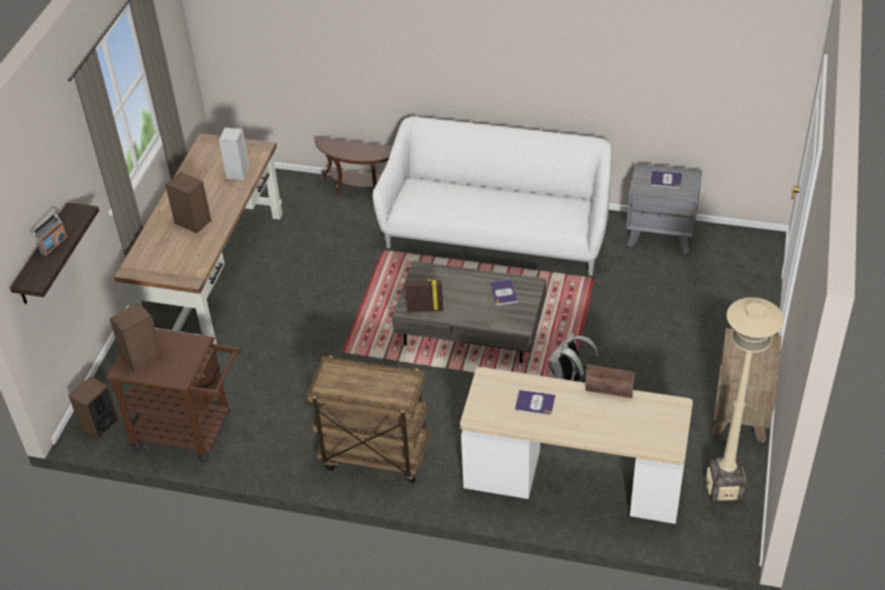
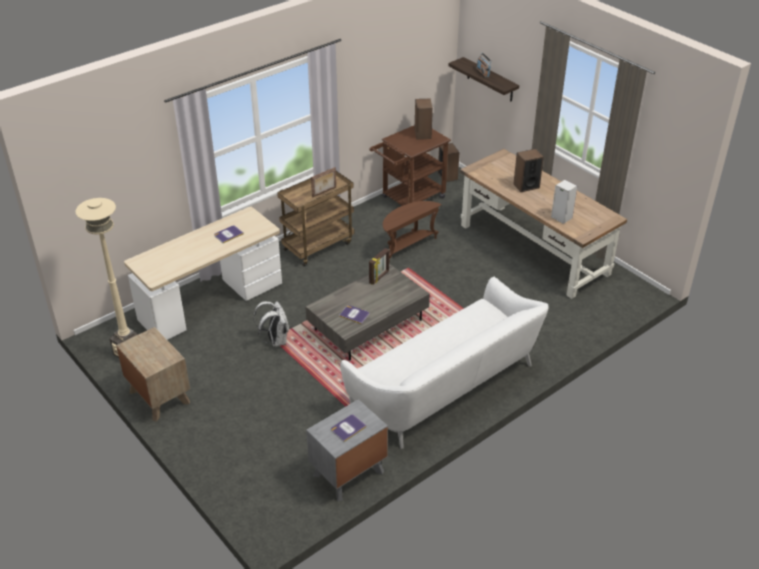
camera: 125 degrees right, 5 degrees down
brown side table [314,137,393,196] -> brown side table moved to [383,201,442,261]
picture frame [585,365,635,398] -> picture frame moved to [311,167,336,198]

